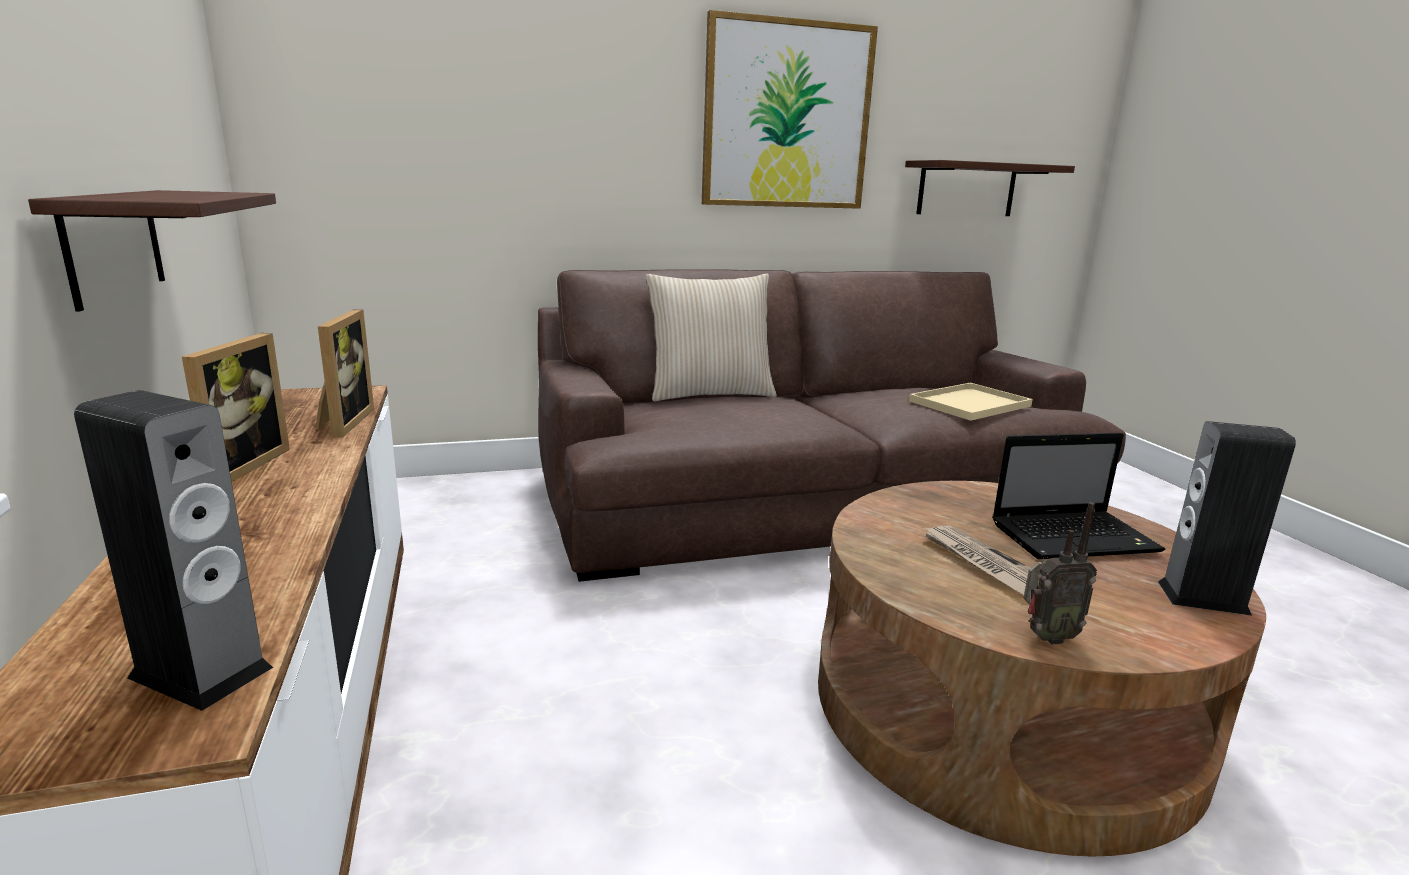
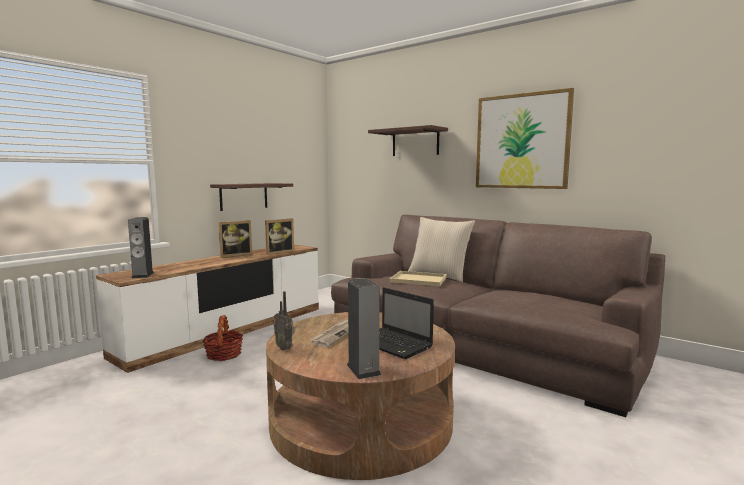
camera: 55 degrees right, 10 degrees down
shelf [905,160,1075,216] -> shelf moved to [368,125,448,156]
beige tray [909,383,1033,421] -> beige tray moved to [390,271,447,286]
none -> basket [203,315,243,361]

